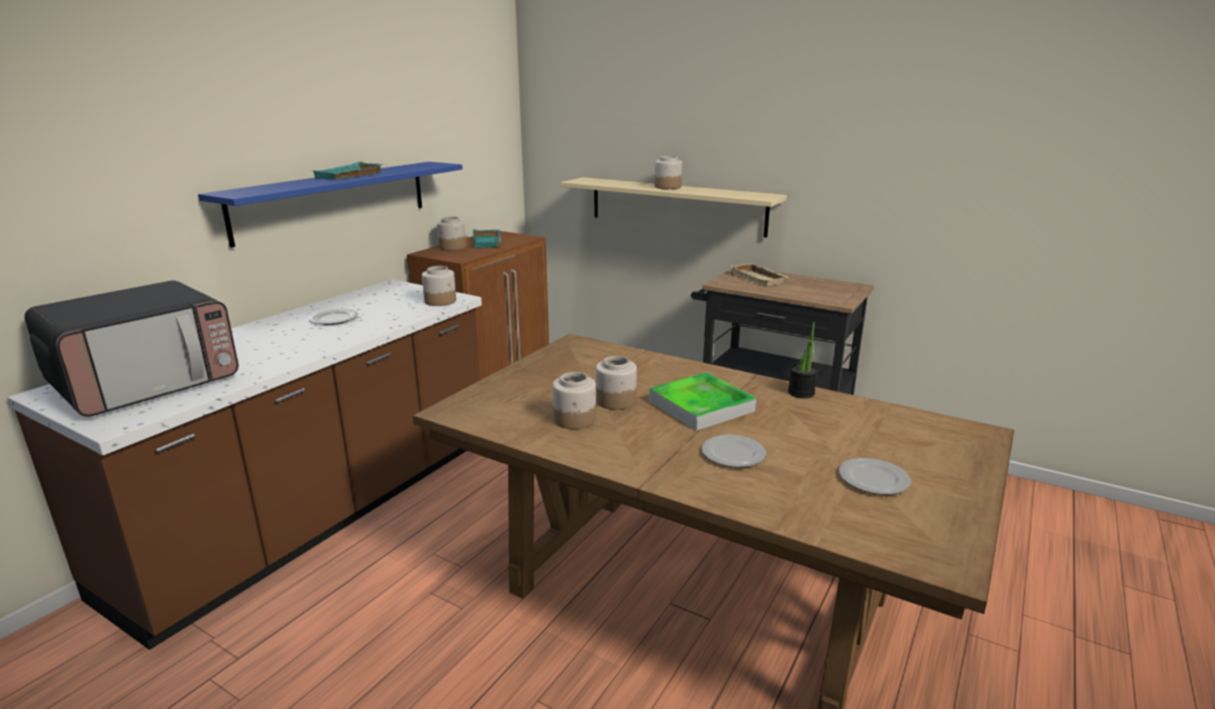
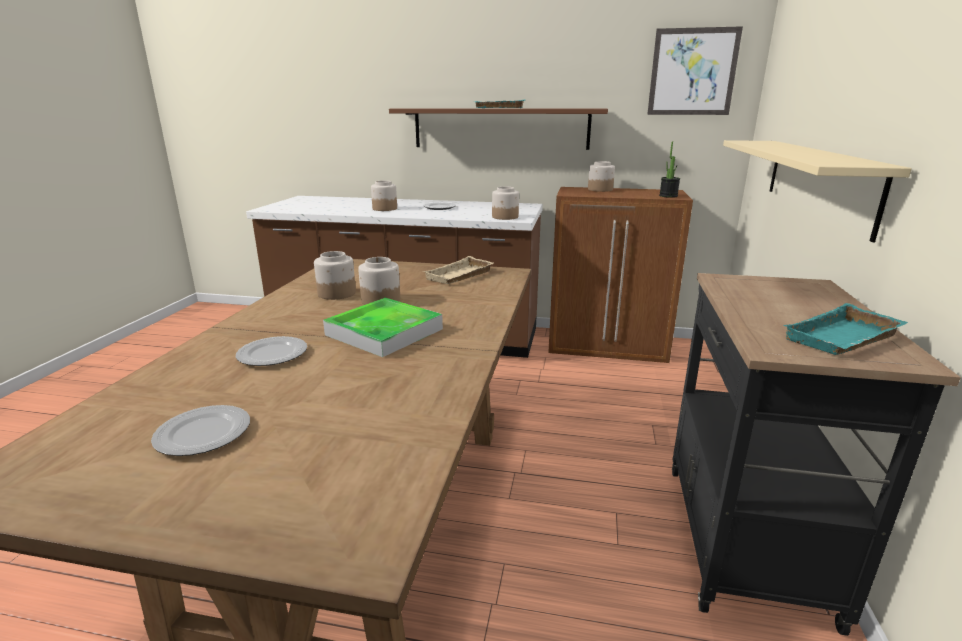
camera: 70 degrees right, 0 degrees up
microwave [24,280,239,417] -> none
blue shelf [198,162,462,248] -> brown shelf [389,108,608,150]
turquoise tray [473,230,501,248] -> turquoise tray moved to [783,303,908,355]
jar [655,156,682,189] -> jar moved to [371,181,397,211]
beige tray [730,263,790,287] -> beige tray moved to [423,256,494,284]
potted plant [788,322,818,398] -> potted plant moved to [659,141,680,198]
none -> picture [647,26,743,115]

